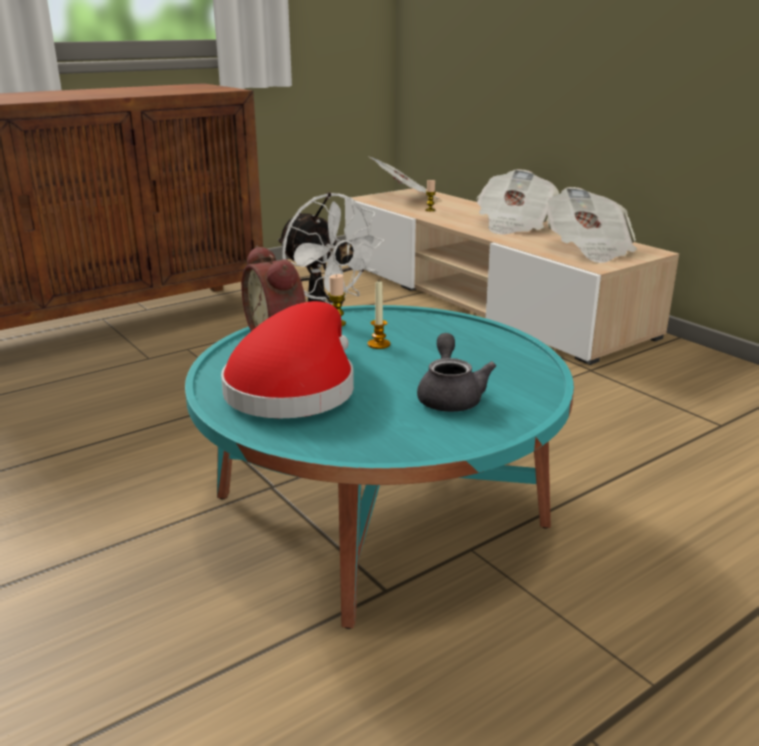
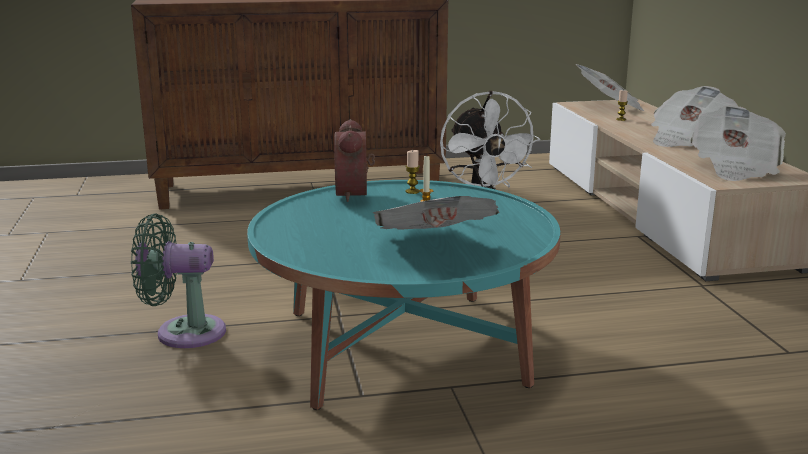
camera: 25 degrees right, 5 degrees down
red hat [221,301,354,418] -> none
grey teapot [417,333,496,412] -> newspaper [373,196,499,230]
none -> green fan [131,214,226,348]

